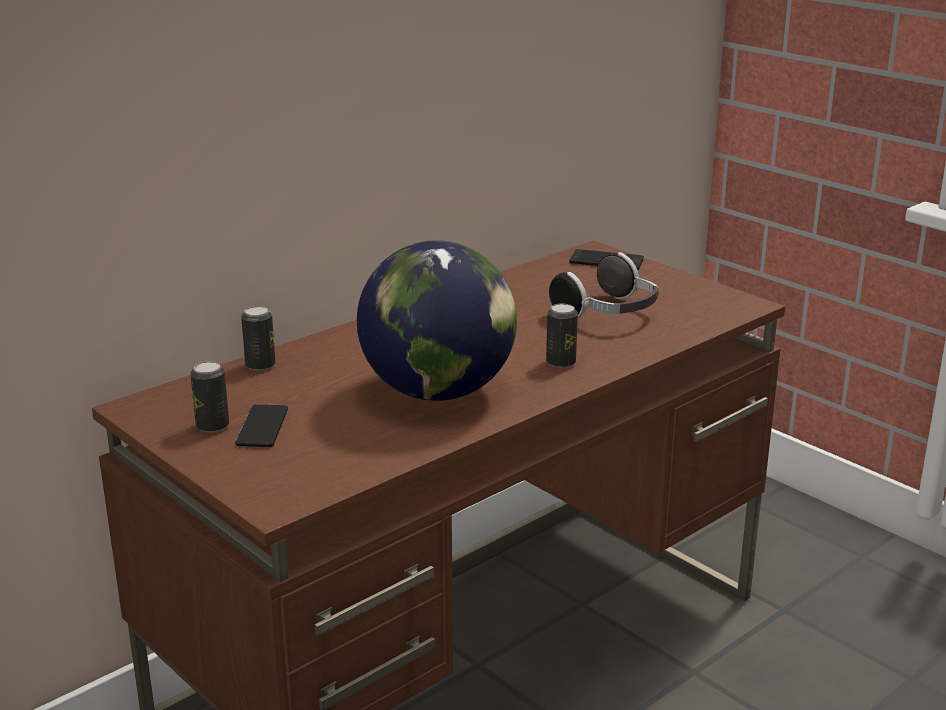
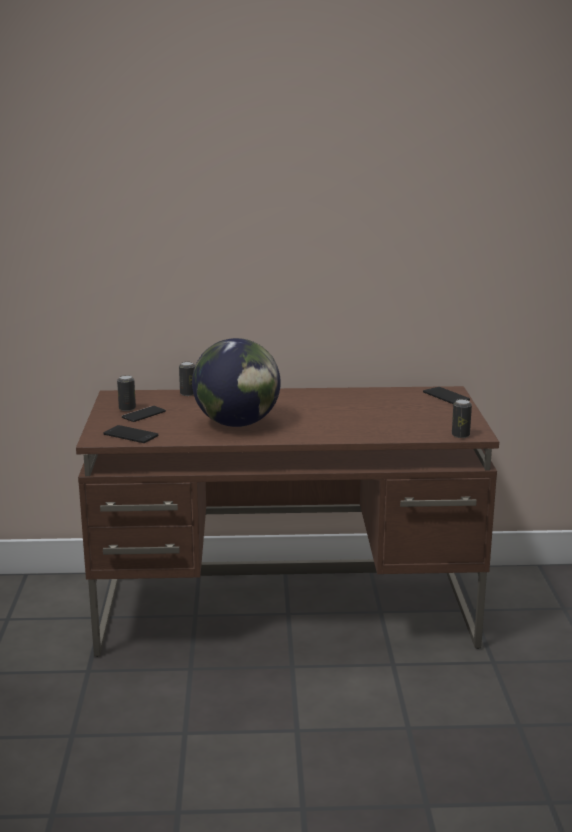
camera: 40 degrees right, 5 degrees down
can [546,304,578,368] -> can moved to [452,399,472,438]
headphones [549,252,659,318] -> none
none -> phone [103,425,158,443]

